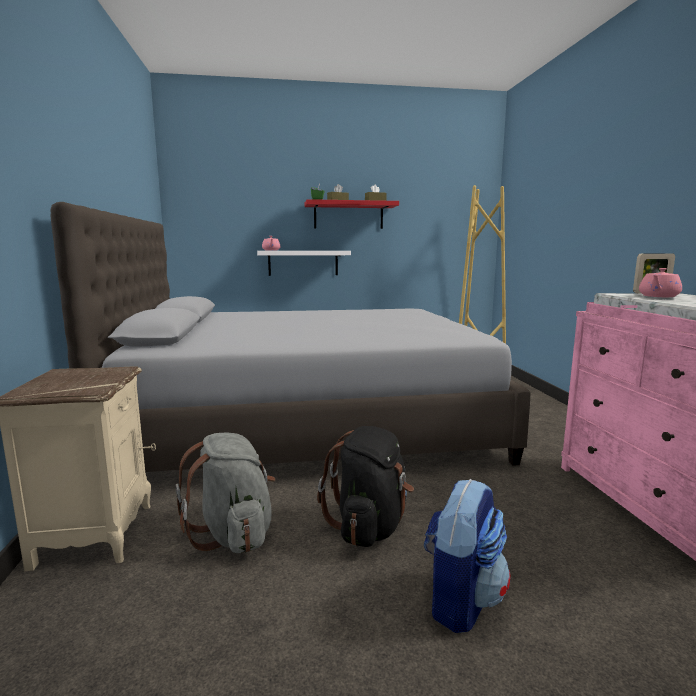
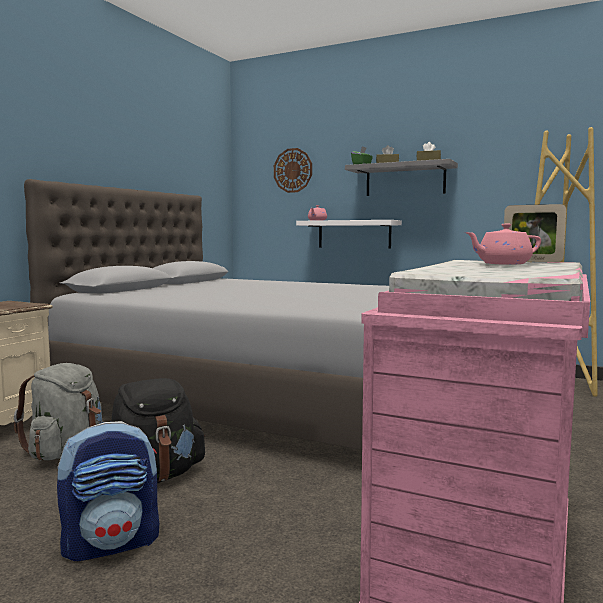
camera: 35 degrees right, 5 degrees down
red shelf [305,199,399,229] -> grey shelf [345,159,458,196]
none -> wall clock [274,148,312,193]

